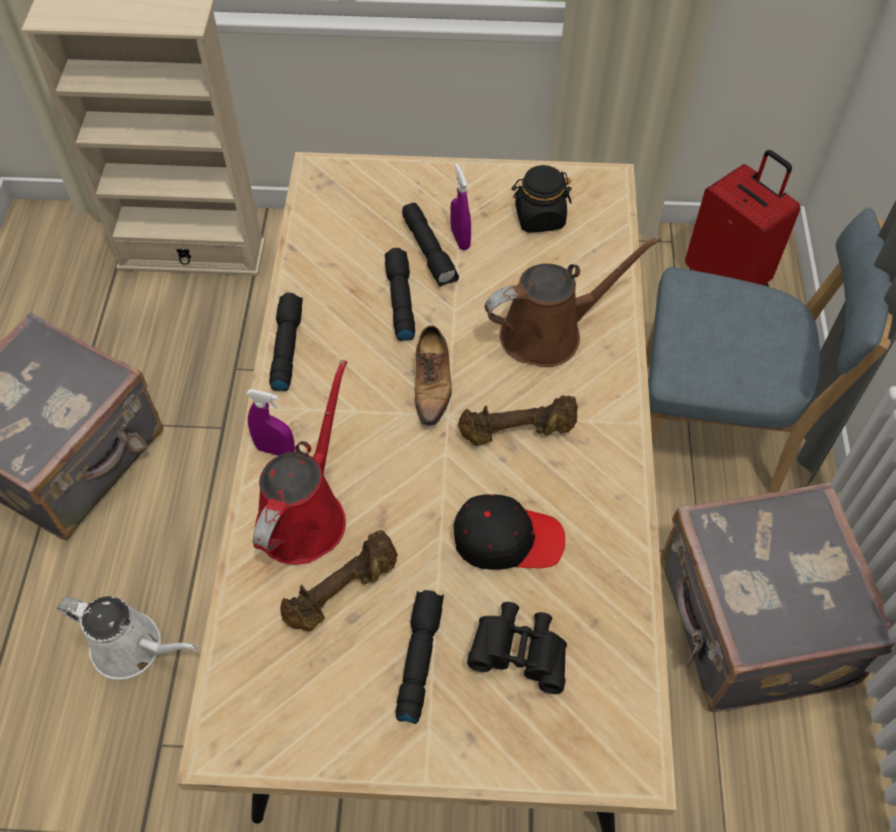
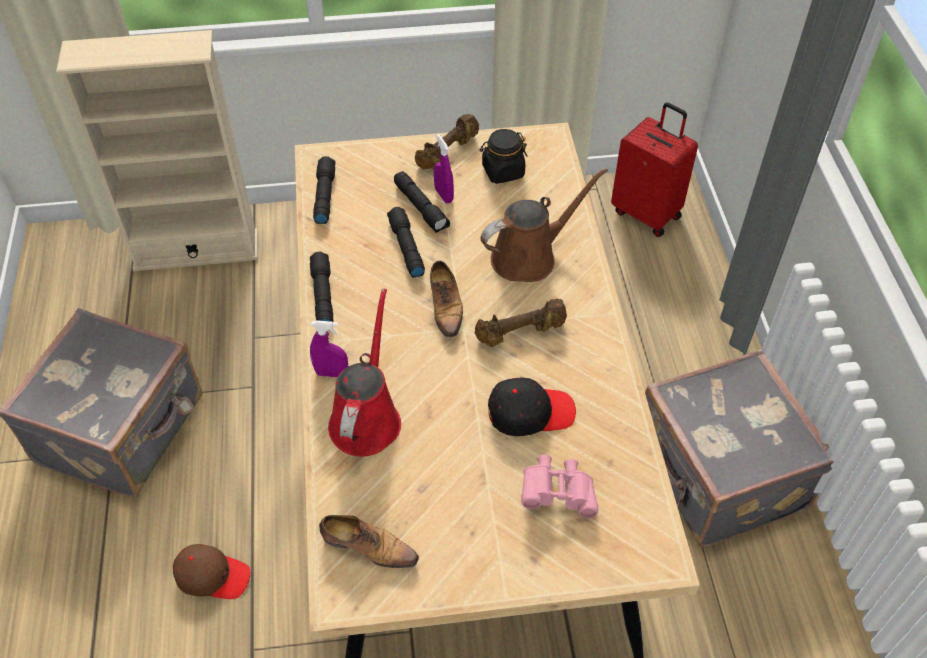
camera: 10 degrees left, 5 degrees down
white watering can [57,596,198,680] -> brown cap [173,544,250,599]
brown dumbbell [280,530,398,632] -> brown dumbbell moved to [415,114,479,169]
black flashlight [396,590,444,724] -> black flashlight moved to [313,156,335,224]
black binoculars [467,602,567,694] -> pink binoculars [521,455,598,518]
blue chair [646,207,893,493] -> none
none -> shoe [319,515,419,568]

